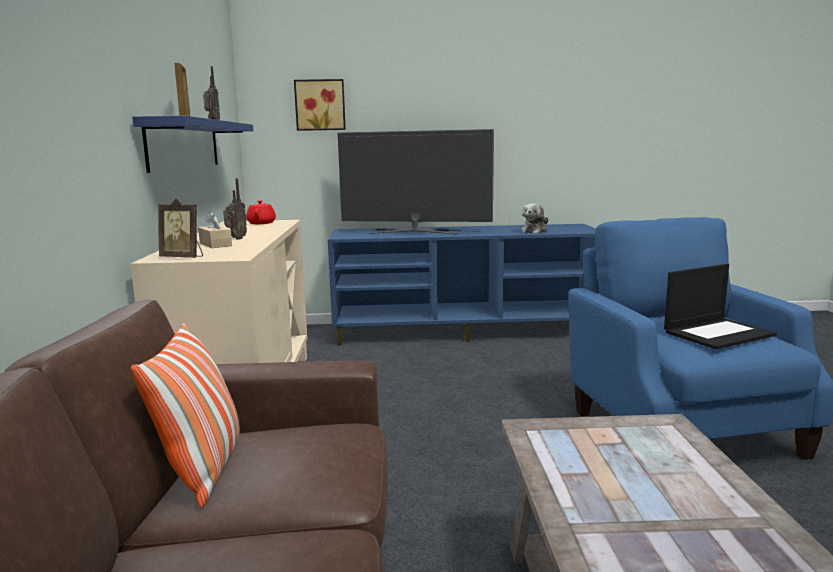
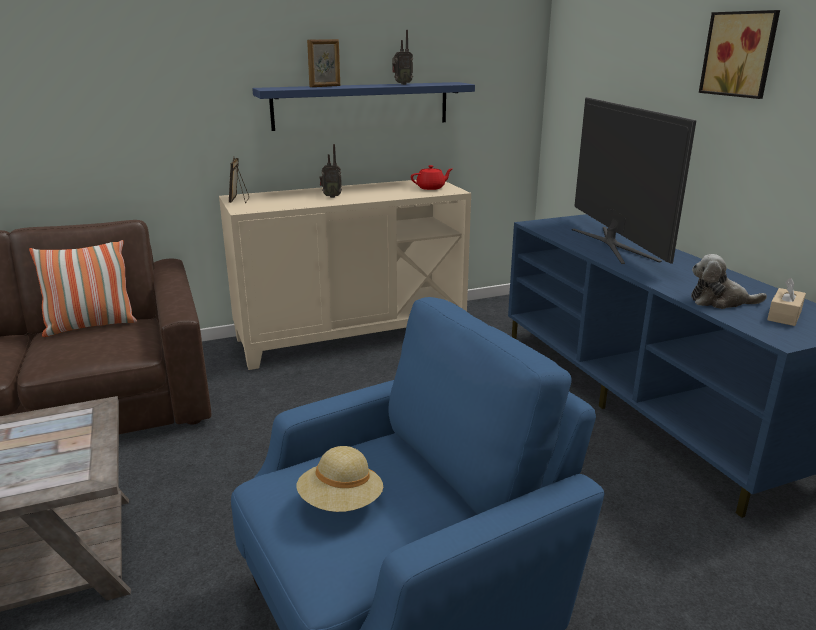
camera: 70 degrees right, 10 degrees up
beige tissue box [198,212,232,248] -> beige tissue box moved to [767,278,806,326]
picture [294,79,346,131] -> picture moved to [699,10,780,99]
laptop [664,264,777,349] -> beige hat [296,446,383,512]

